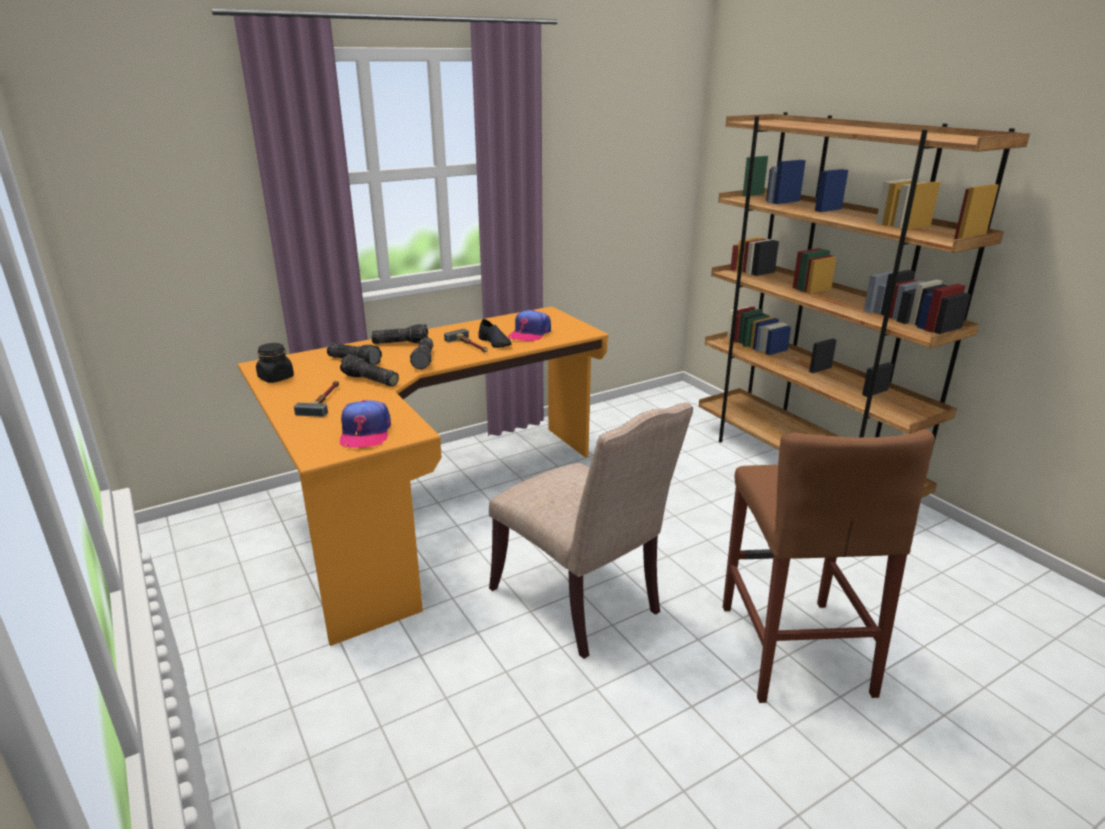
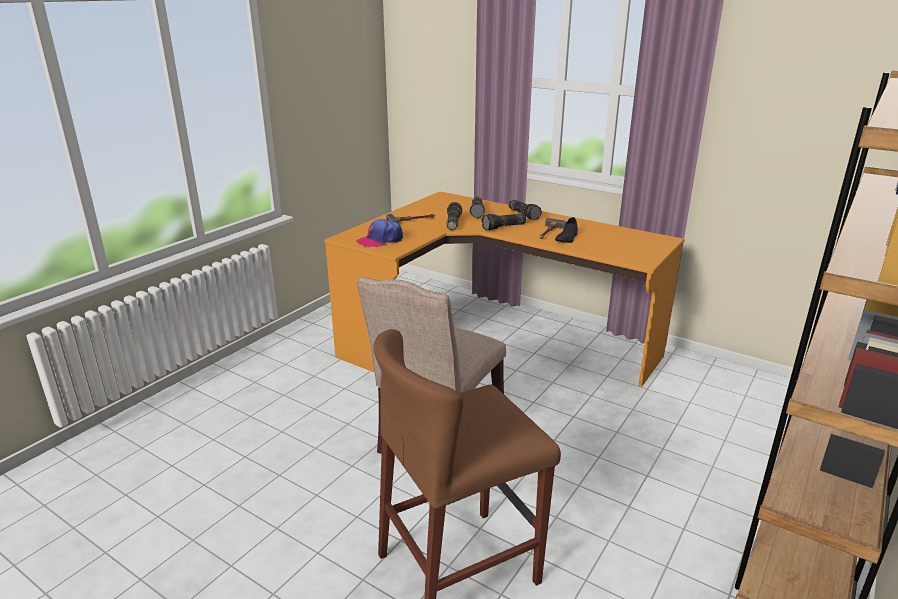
camera: 65 degrees right, 0 degrees up
black jar [256,343,294,383] -> none
cap [508,310,551,342] -> none

